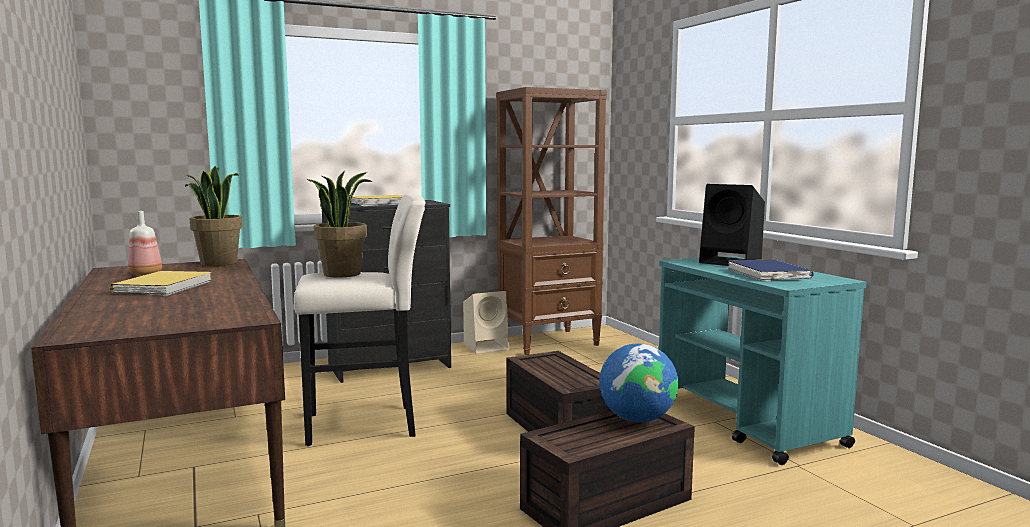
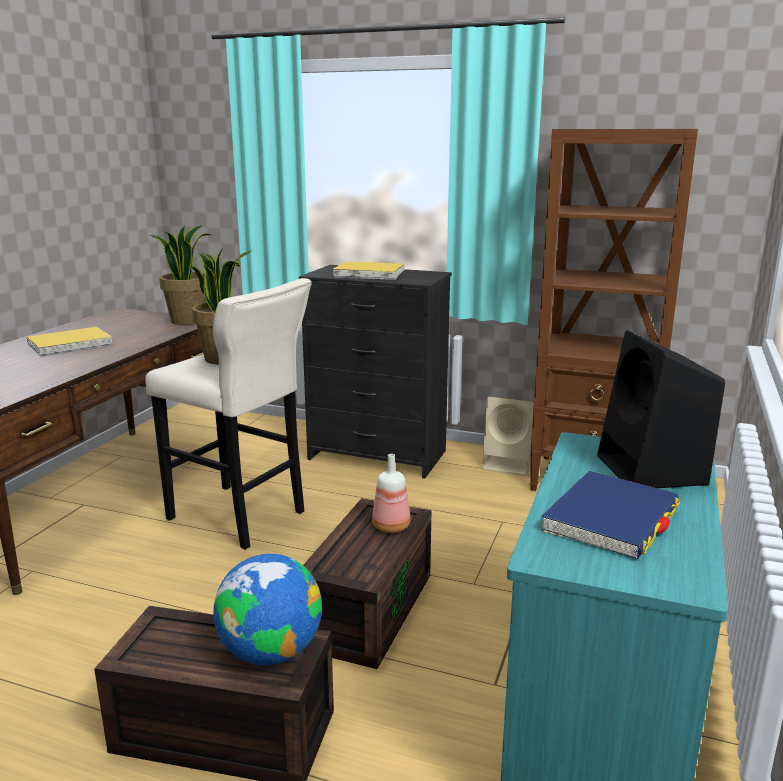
camera: 45 degrees right, 10 degrees up
bottle [128,211,162,275] -> bottle moved to [372,454,411,533]

